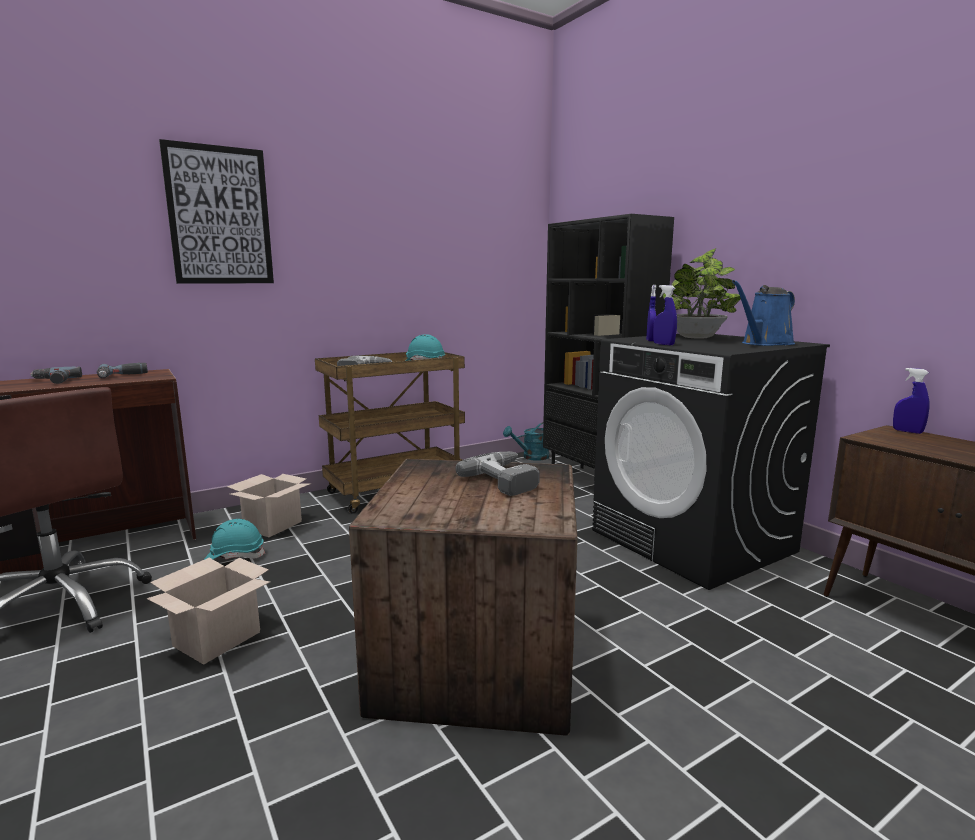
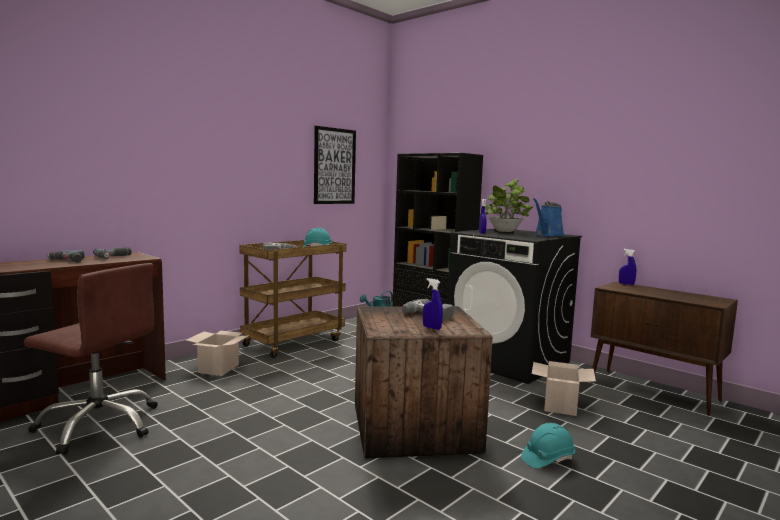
camera: 15 degrees left, 5 degrees down
cardboard box [147,558,270,665] -> cardboard box moved to [532,361,596,416]
picture [159,139,274,284] -> picture moved to [314,126,356,204]
turquoise hard hat [204,519,266,560] -> turquoise hard hat moved to [521,423,575,468]
blue spray bottle [653,285,677,345] -> blue spray bottle moved to [423,278,443,330]

